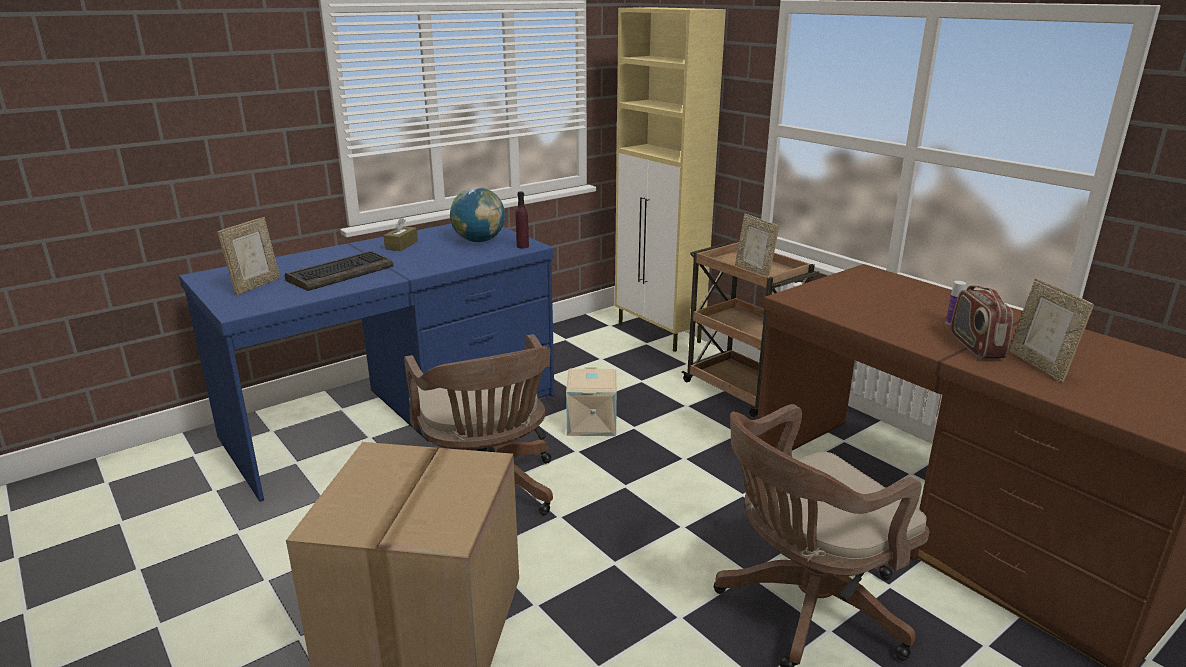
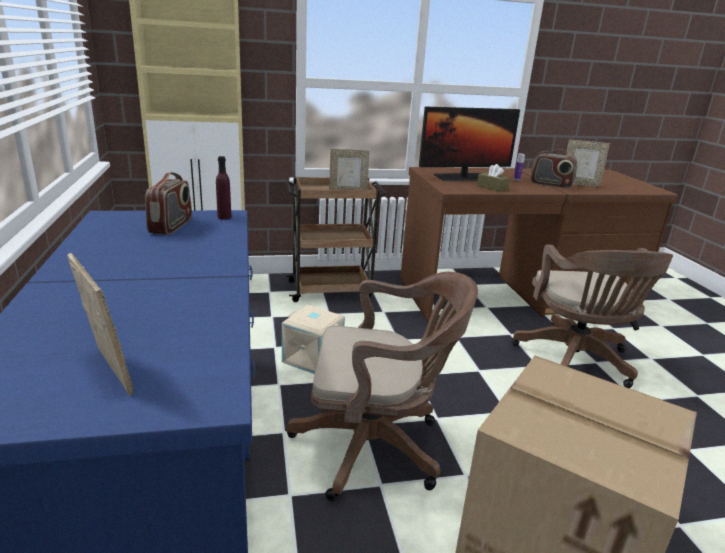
camera: 65 degrees left, 0 degrees up
keyboard [285,251,393,291] -> none
brown tissue box [383,217,418,251] -> brown tissue box moved to [477,164,510,192]
globe [450,187,505,242] -> radio [145,172,192,235]
none -> monitor [419,107,520,181]

